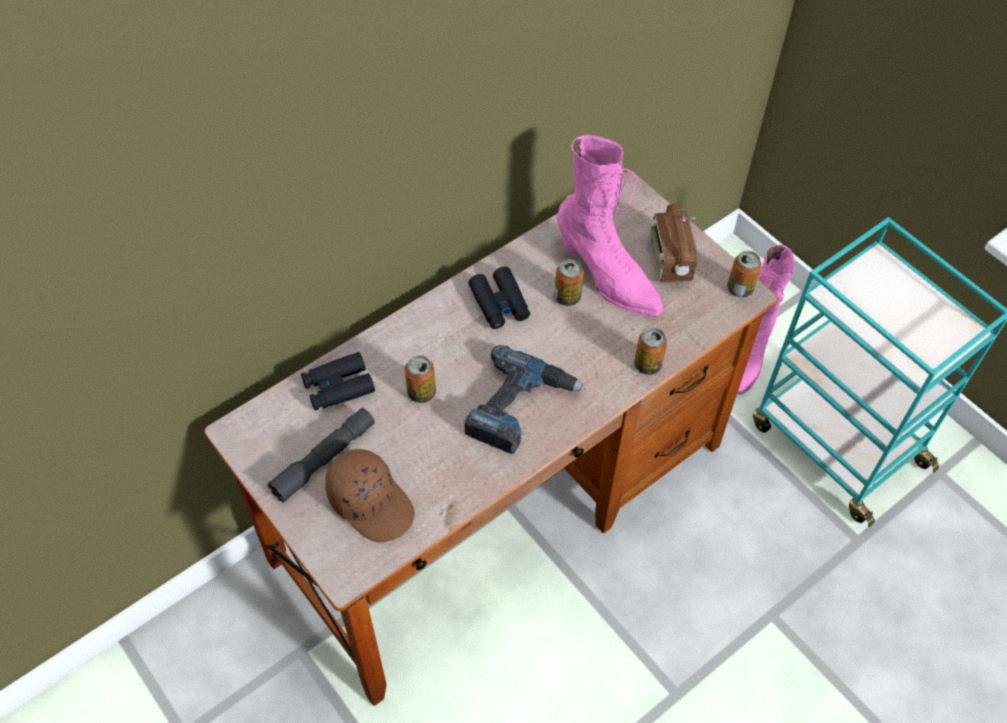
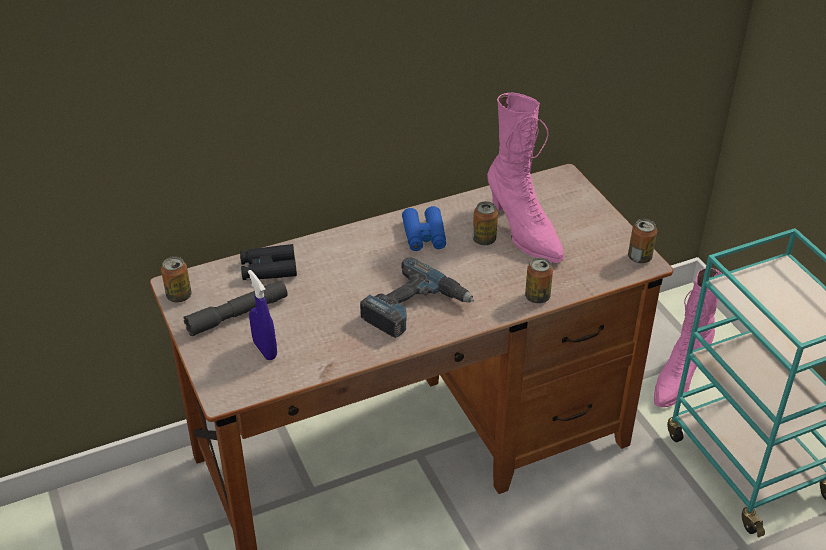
camera: 15 degrees right, 15 degrees down
brown cap [325,449,415,543] -> blue spray bottle [248,270,277,360]
can [405,355,436,403] -> can moved to [161,256,192,303]
black binoculars [468,267,530,329] -> blue binoculars [402,206,446,251]
radio [650,204,698,282] -> none

